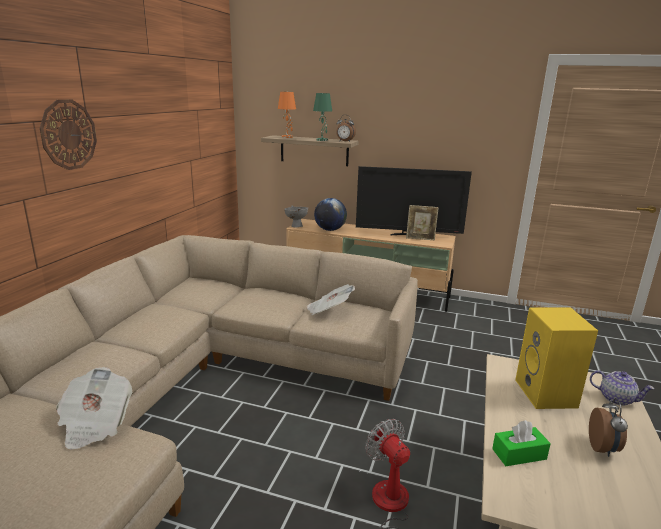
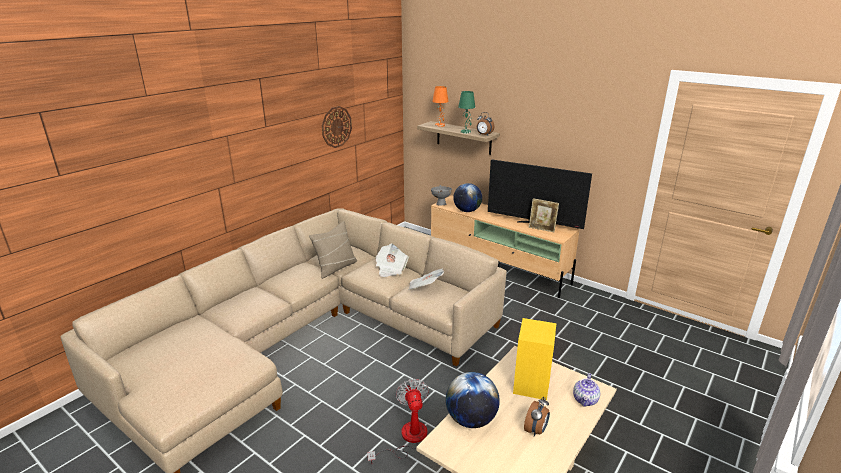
camera: 20 degrees right, 5 degrees up
wall clock [40,99,97,170] -> wall clock moved to [322,106,352,148]
newspaper [56,367,132,450] -> newspaper moved to [375,243,409,277]
green tissue box [492,420,551,466] -> globe [446,372,500,428]
teapot [590,370,654,406] -> teapot turned 60 degrees clockwise [573,373,600,407]
none -> beige pillow [309,221,357,279]

